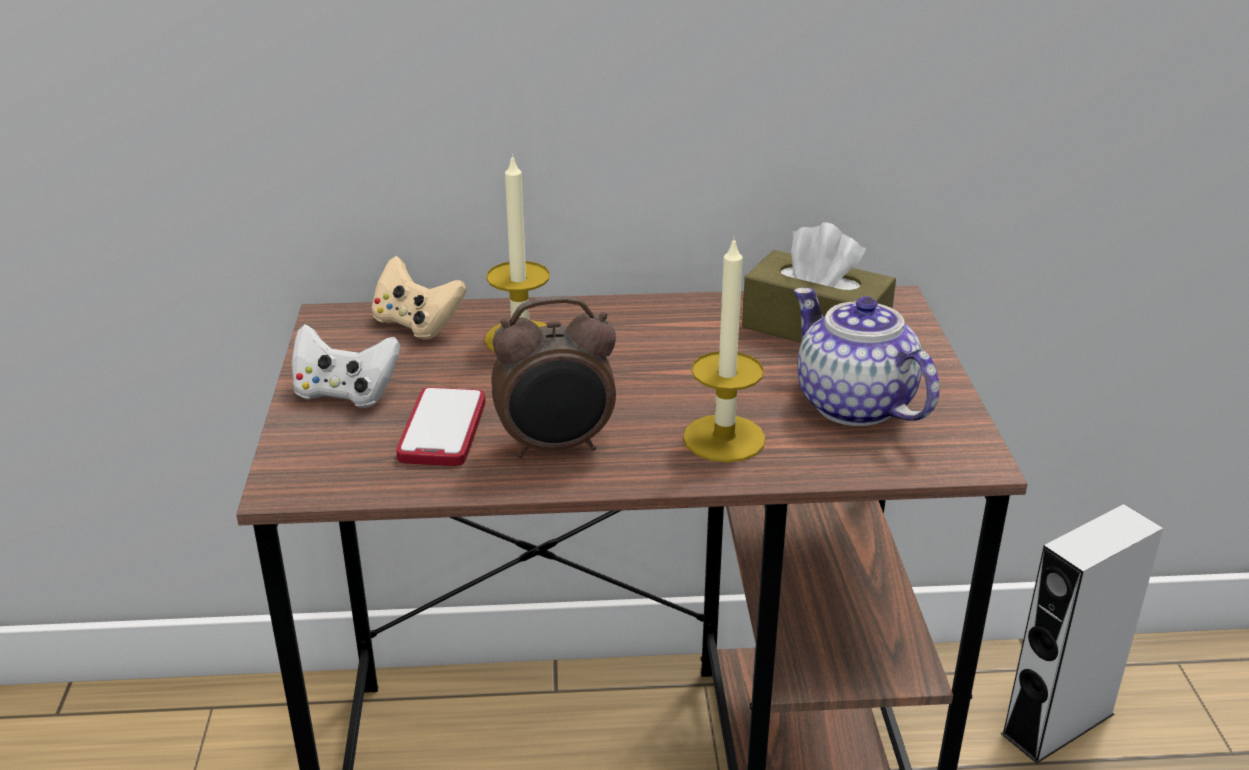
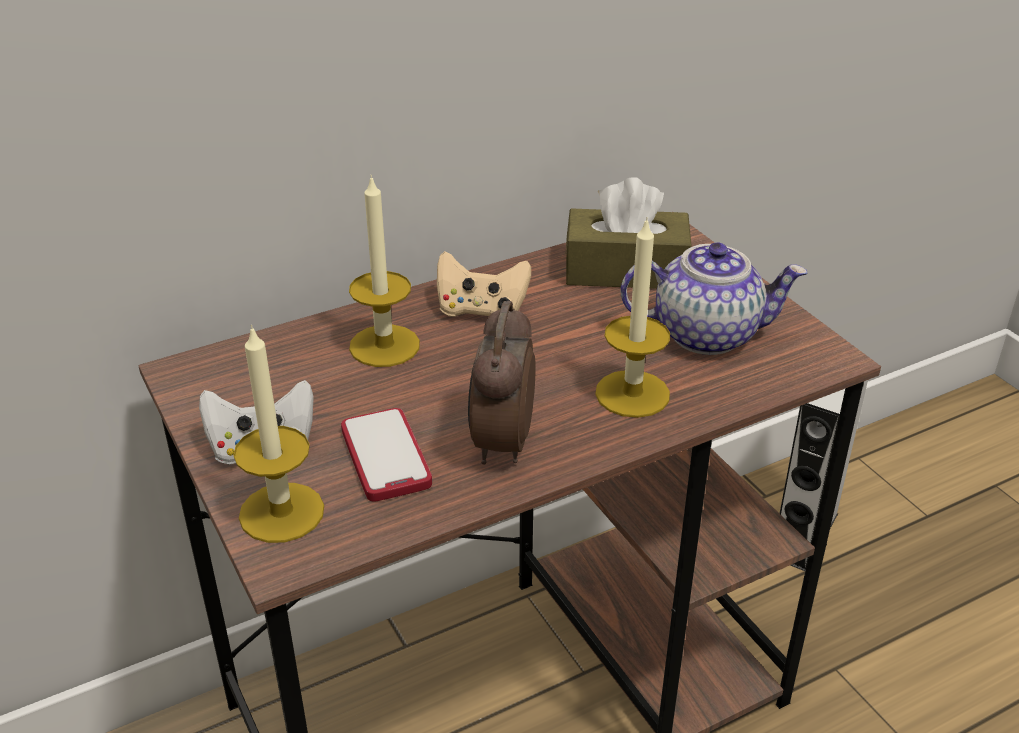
camera: 25 degrees left, 5 degrees up
beige game controller [372,256,467,339] -> beige game controller moved to [437,251,531,317]
alarm clock [491,296,616,458] -> alarm clock turned 135 degrees clockwise [468,301,536,465]
teapot [794,288,939,426] -> teapot turned 150 degrees clockwise [620,242,808,355]
none -> candle [233,325,324,543]

